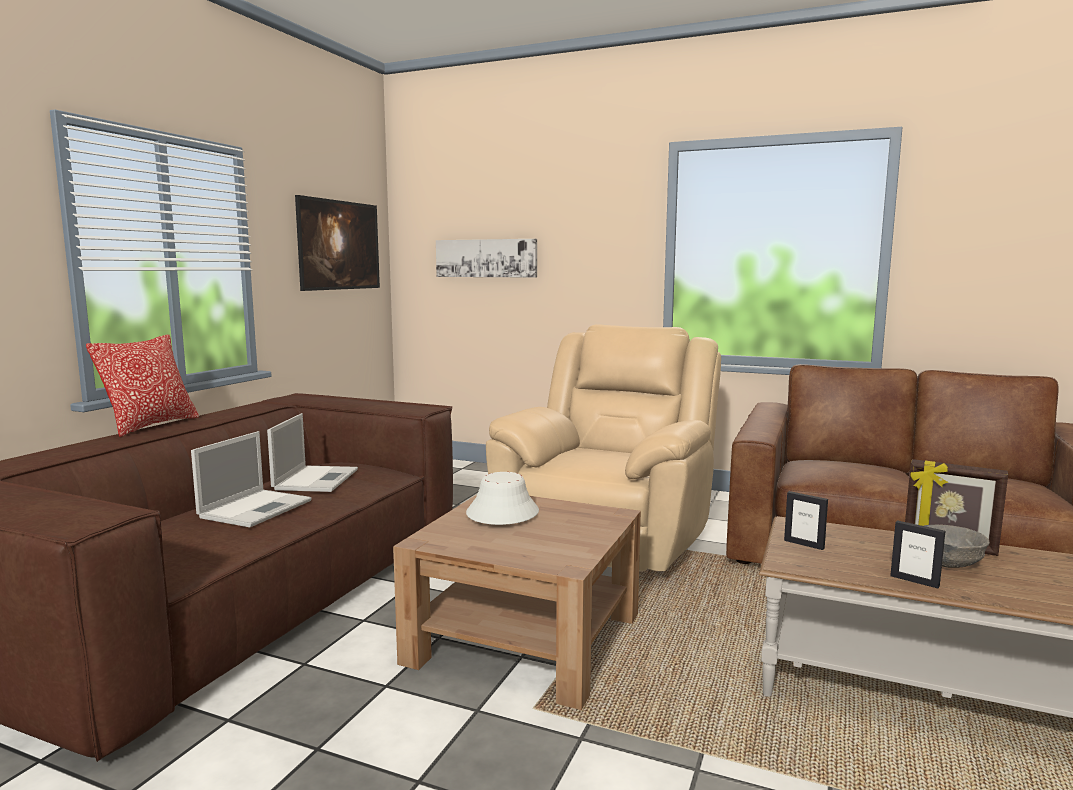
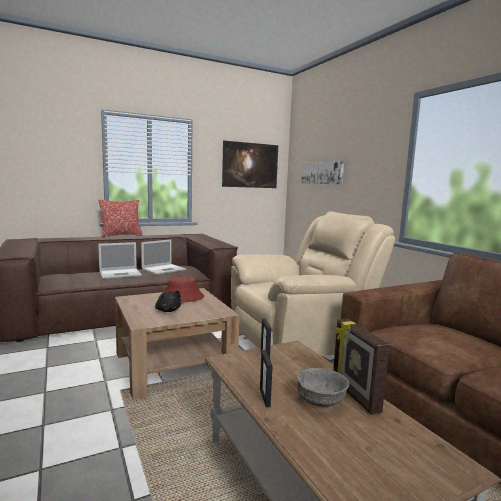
camera: 40 degrees right, 0 degrees up
white hat [466,472,539,525] -> red hat [159,277,204,303]
none -> black plush toy [155,291,181,312]

